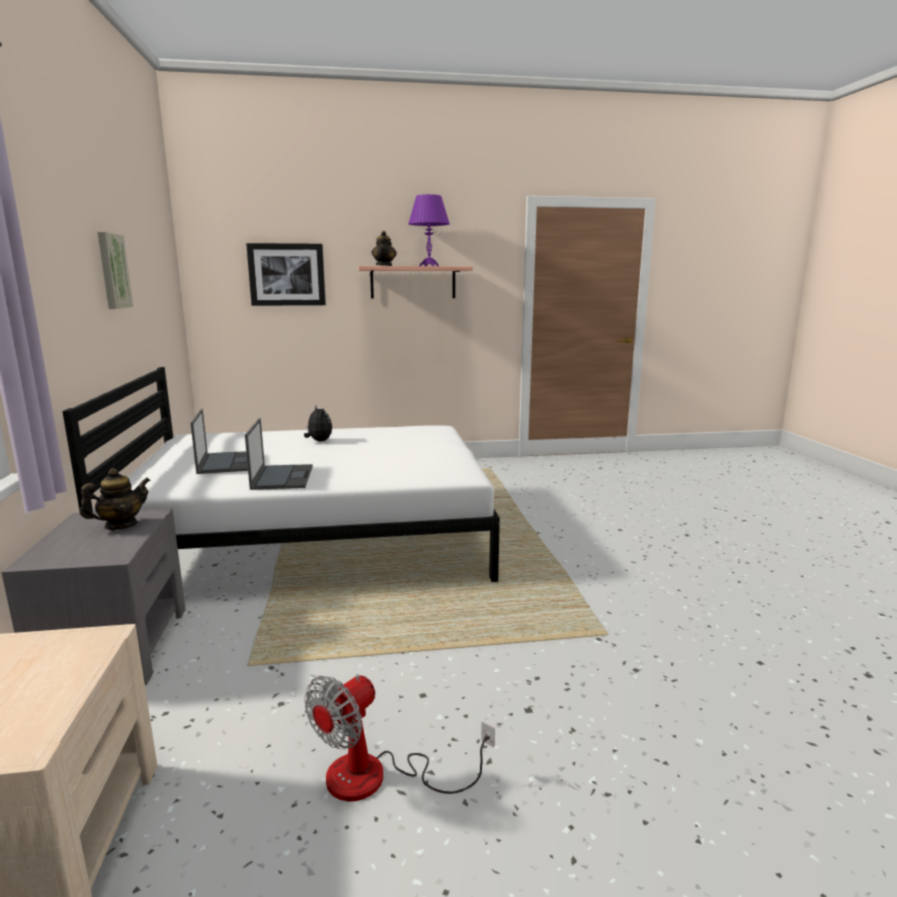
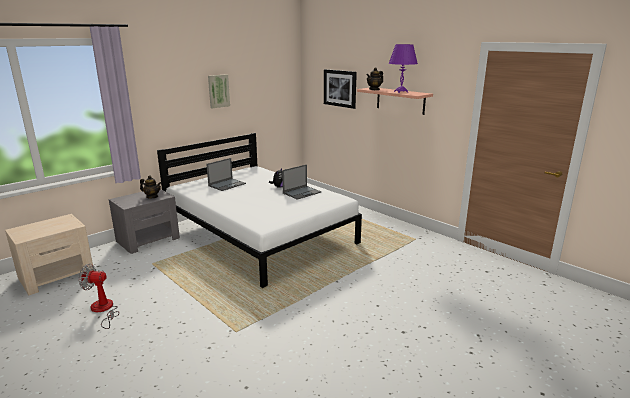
camera: 55 degrees right, 5 degrees up
laptop [245,418,313,490] -> laptop moved to [282,164,322,200]

